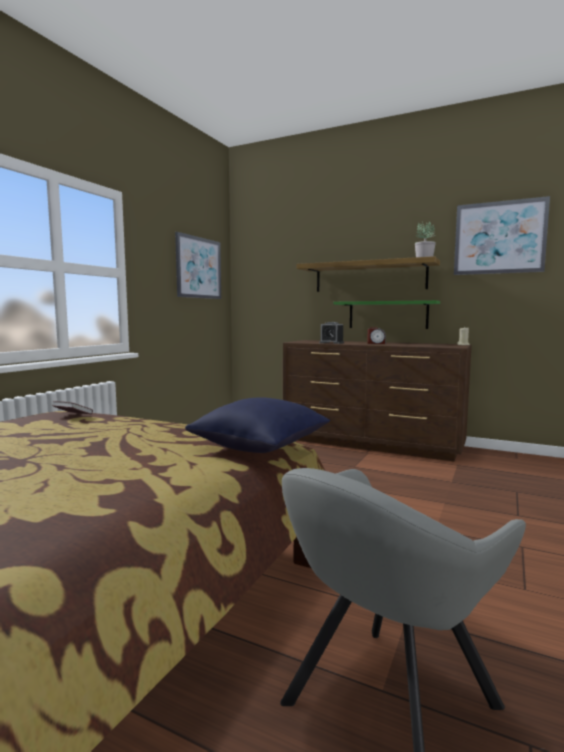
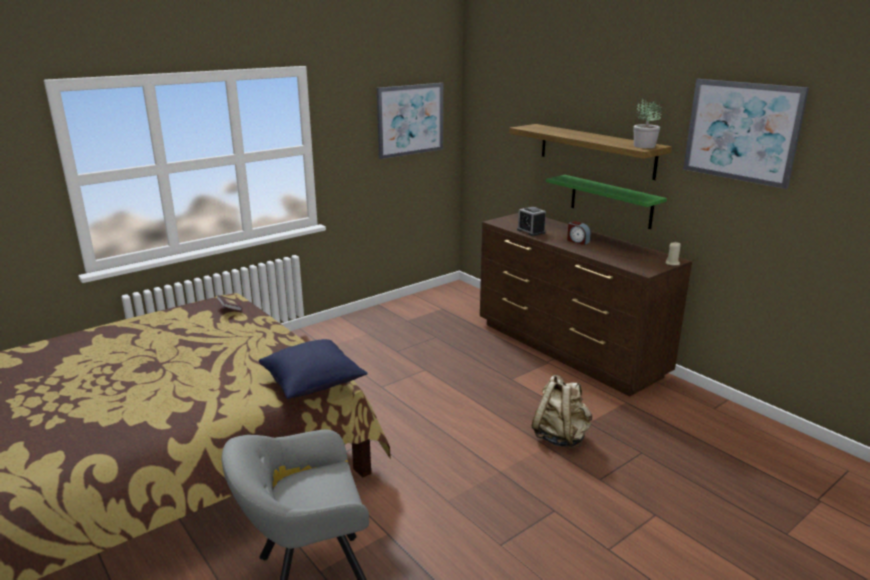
camera: 25 degrees right, 15 degrees up
none -> beige backpack [532,375,592,448]

